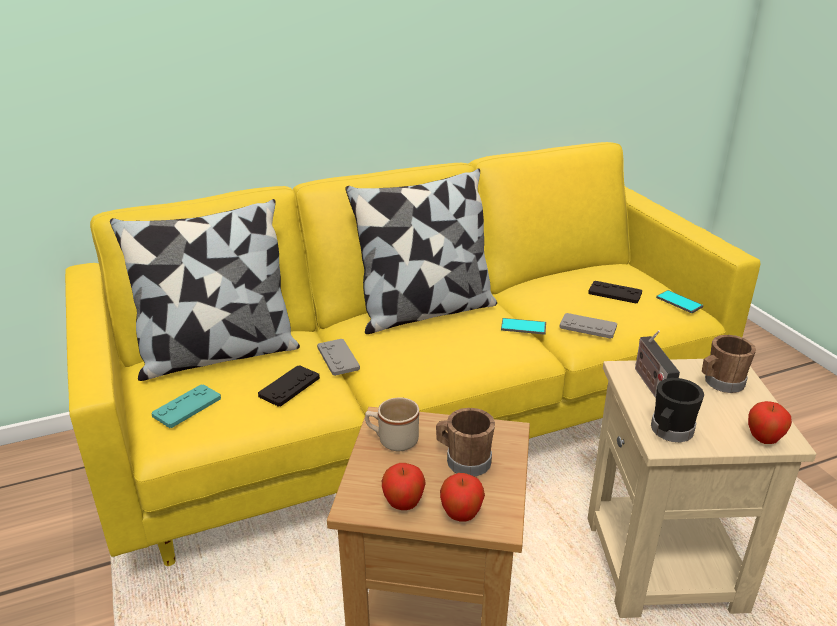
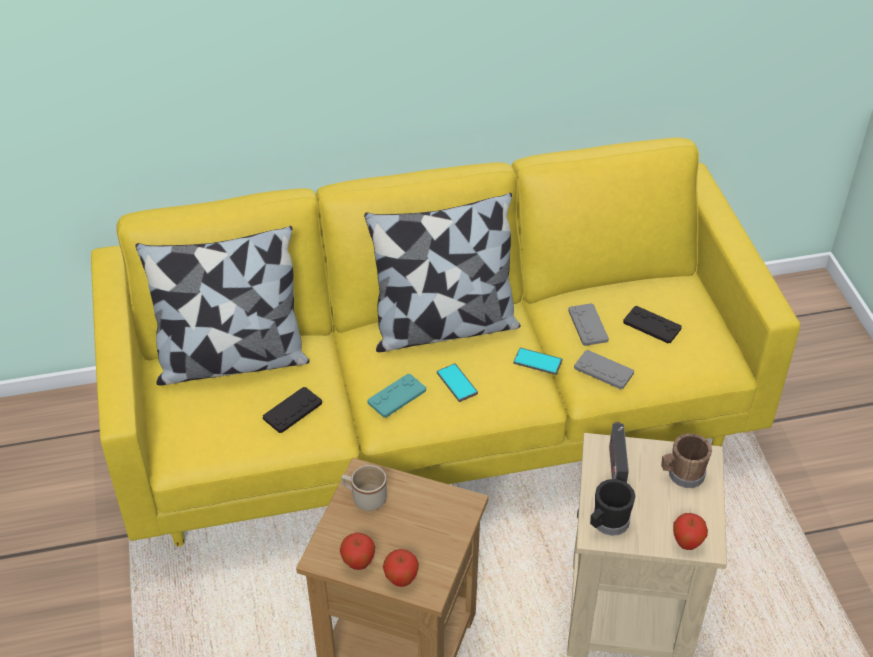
camera: 10 degrees right, 15 degrees up
turquoise game controller [151,384,221,428] -> turquoise game controller moved to [368,374,426,418]
grey game controller [317,339,360,376] -> grey game controller moved to [568,303,609,346]
brown mug [436,408,495,476] -> none
phone [656,290,703,313] -> phone moved to [437,363,478,402]

